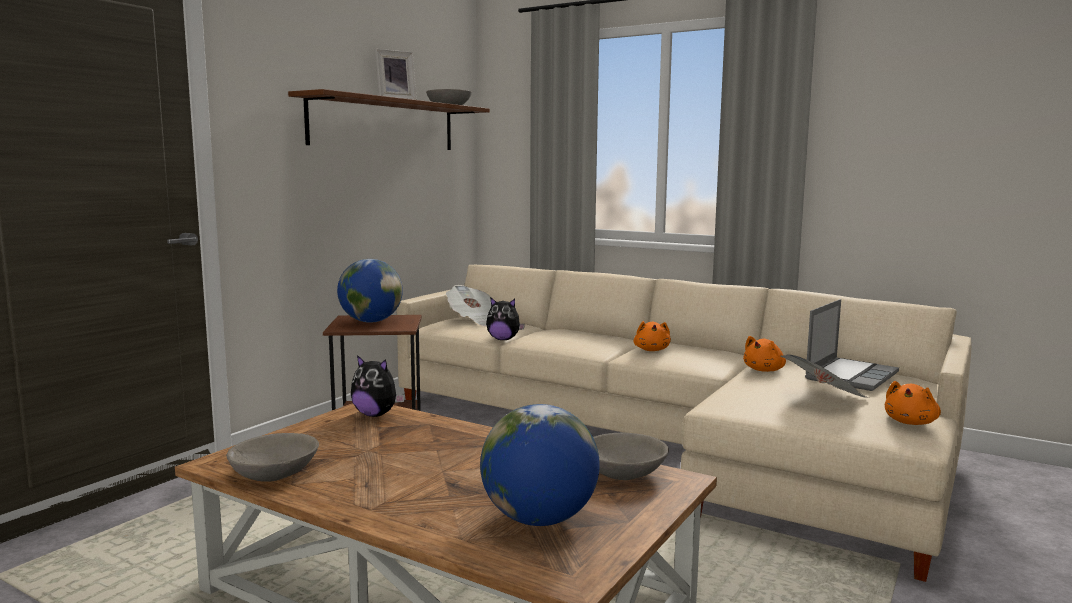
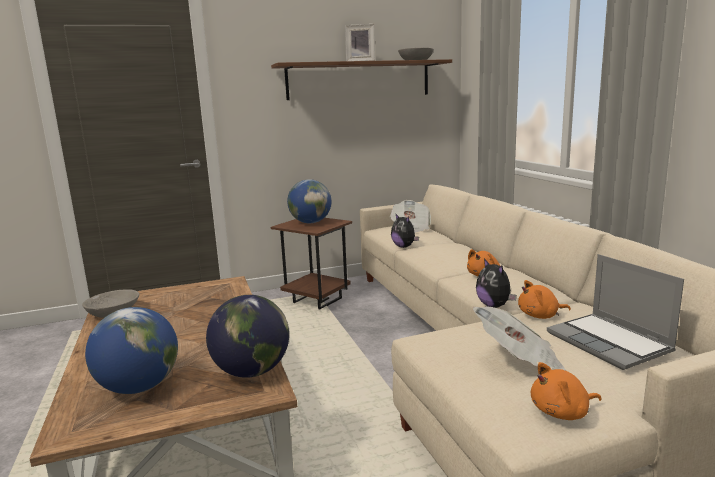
camera: 40 degrees right, 5 degrees up
plush toy [351,355,405,417] -> plush toy moved to [476,258,517,308]
grey bowl [593,433,669,480] -> globe [206,295,289,378]
laptop [805,299,899,391] -> laptop turned 75 degrees clockwise [547,254,684,370]

